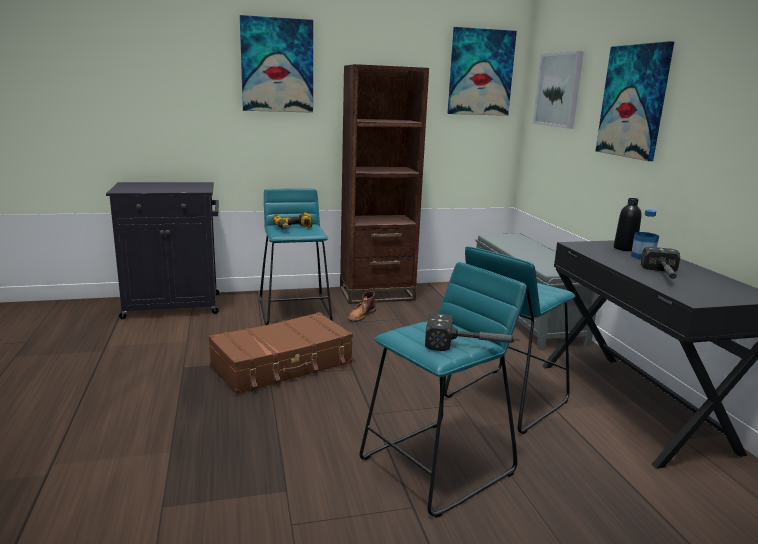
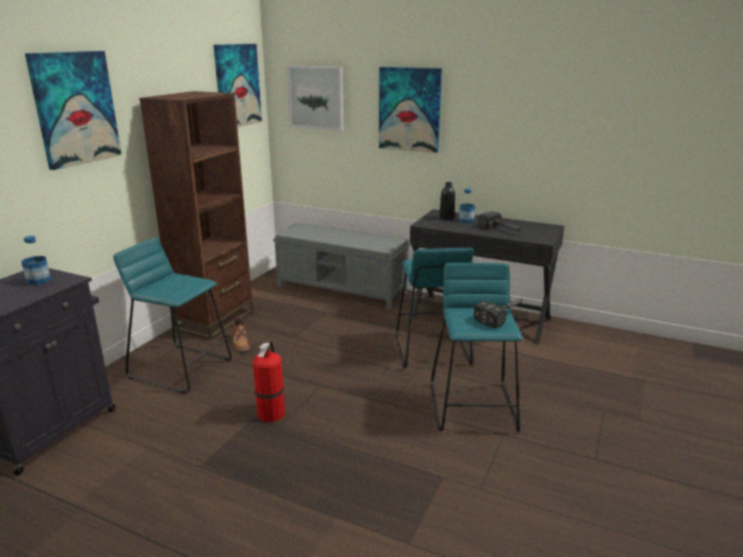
camera: 50 degrees left, 5 degrees up
brown suitcase [209,312,353,394] -> fire extinguisher [253,340,285,422]
power drill [272,212,312,229] -> none
none -> bottle [21,236,51,285]

